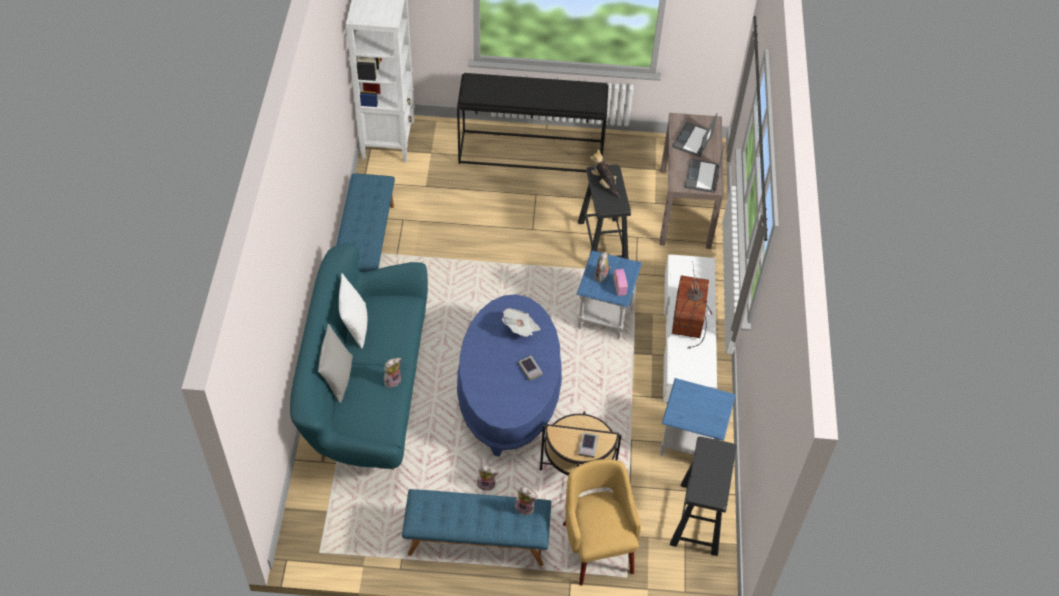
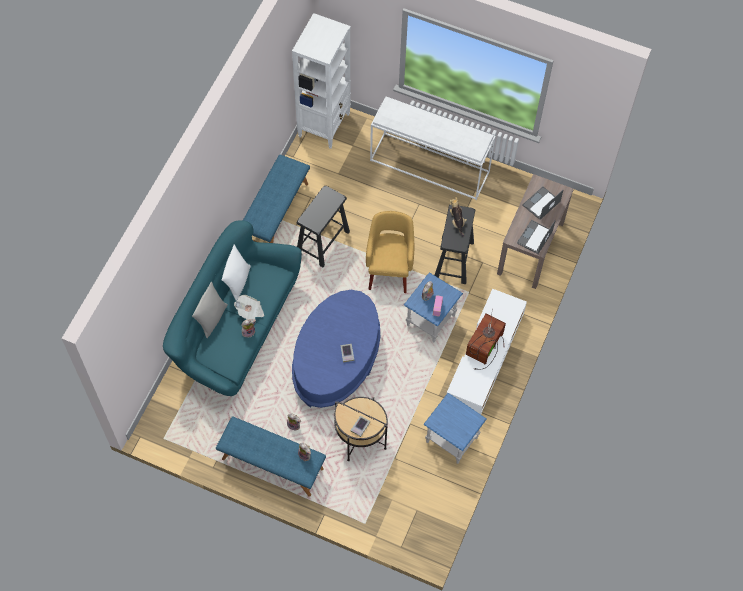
camera: 20 degrees right, 10 degrees up
black console table [457,73,609,172] -> white console table [370,96,496,200]
newspaper [502,308,541,337] -> newspaper moved to [234,295,264,320]
yellow armchair [563,459,641,586] -> yellow armchair moved to [366,211,414,293]
black stool [670,437,736,556] -> black stool moved to [297,186,350,267]

